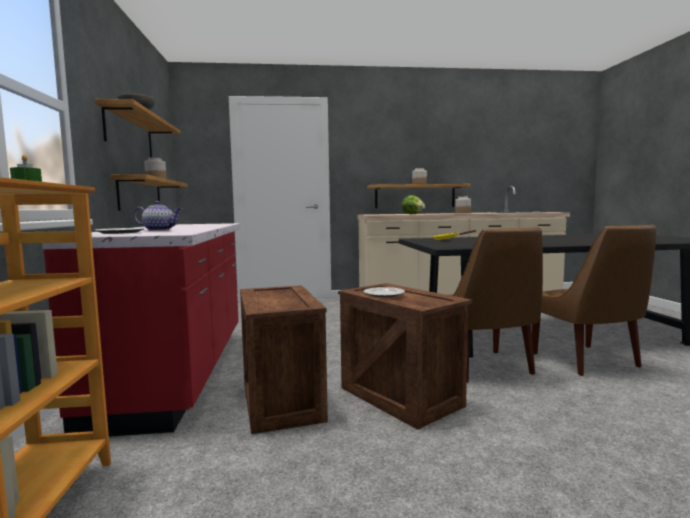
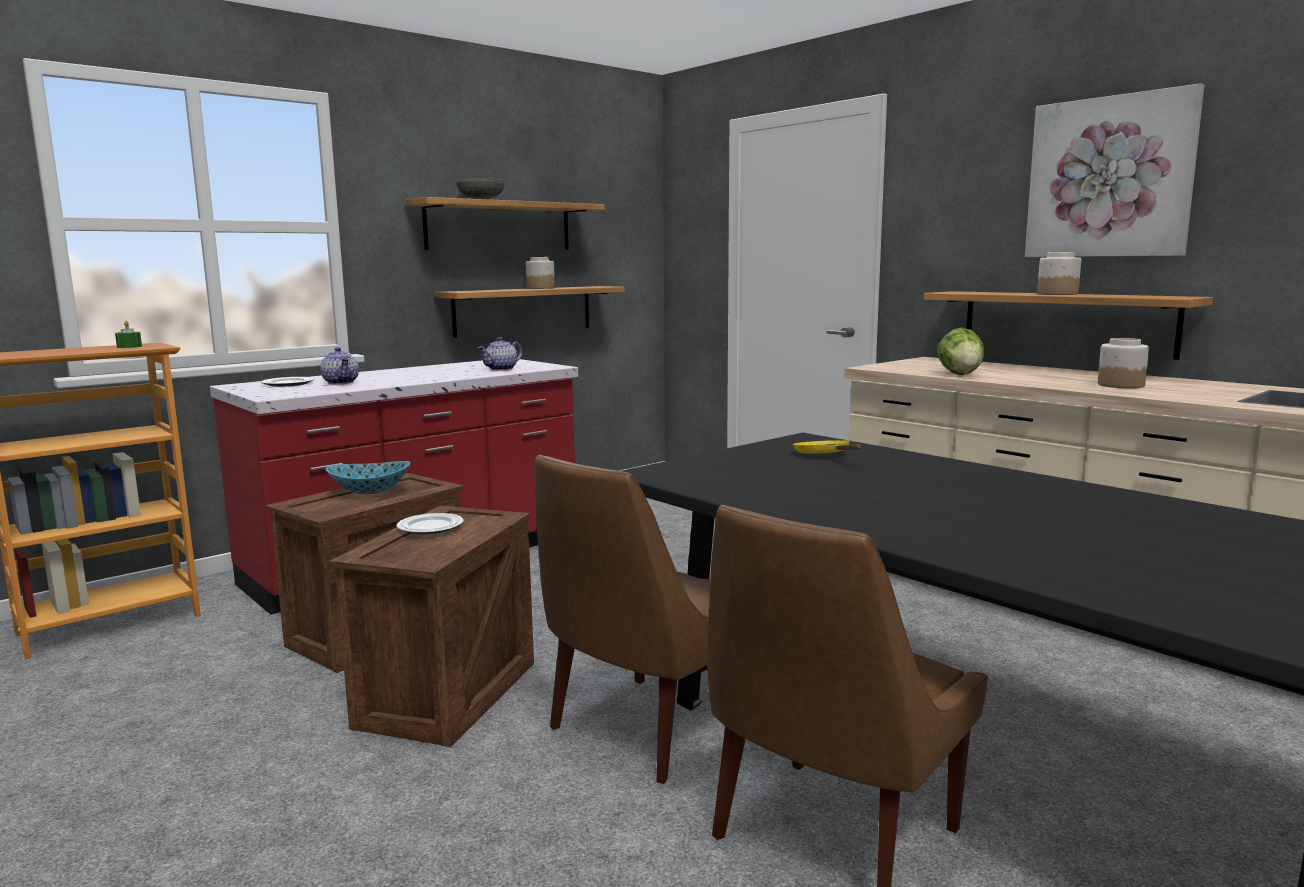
camera: 55 degrees right, 5 degrees up
none -> bowl [325,461,410,494]
none -> teapot [478,337,522,371]
none -> picture [1025,83,1204,257]

